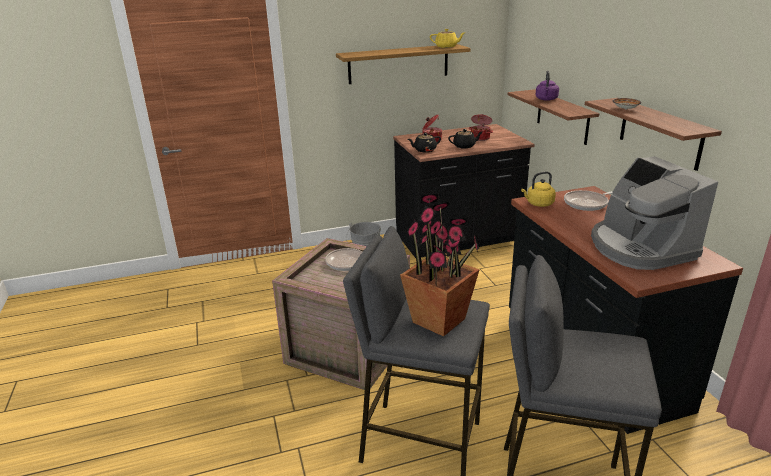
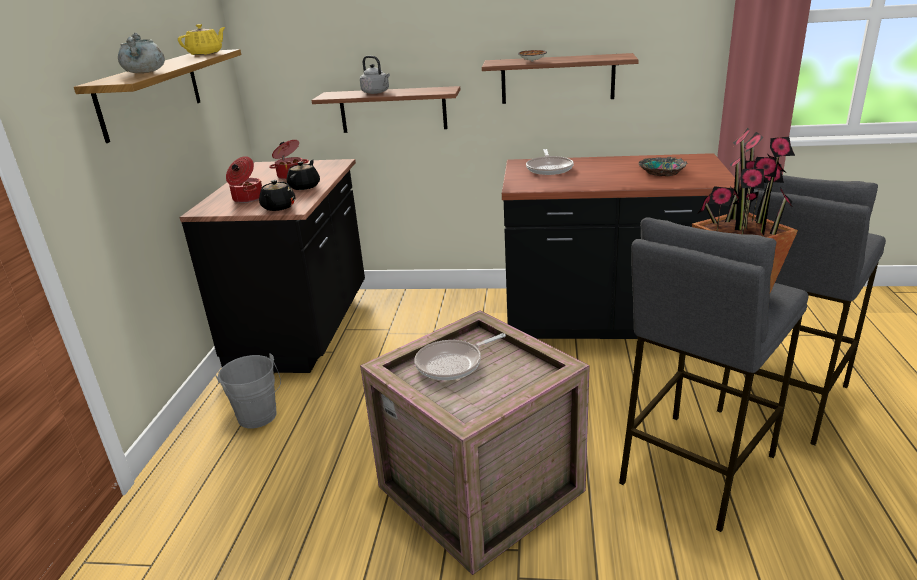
camera: 65 degrees left, 0 degrees up
yellow kettle [521,171,556,207] -> none
purple kettle [535,71,559,101] -> grey kettle [360,56,390,94]
coffee machine [591,156,718,270] -> bowl [639,157,688,176]
none -> grey cooking pot [118,33,165,73]

